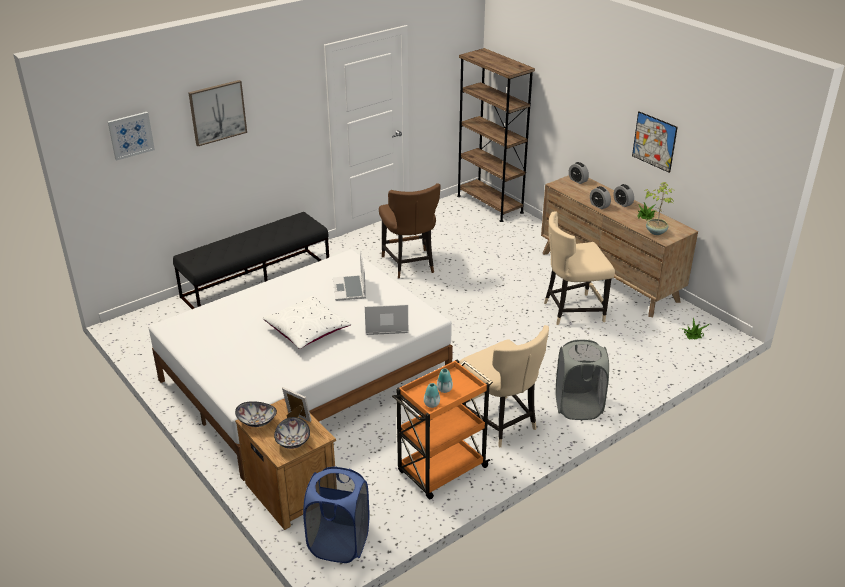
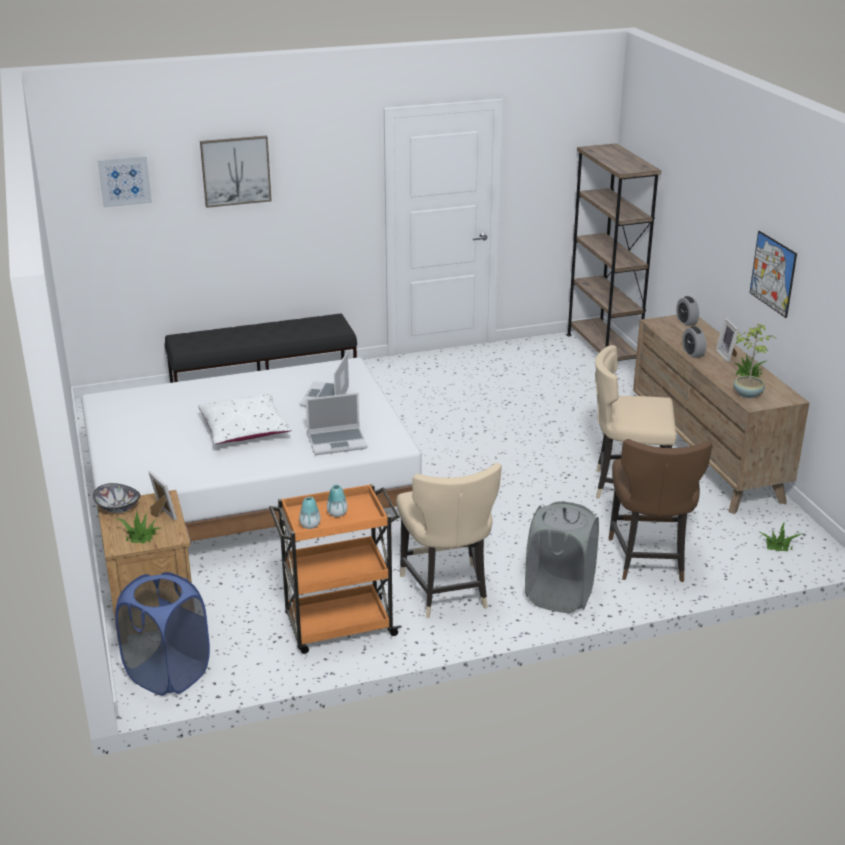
camera: 20 degrees right, 5 degrees down
bowl [274,417,310,449] -> potted plant [114,512,161,544]
laptop [365,304,408,335] -> laptop turned 150 degrees clockwise [306,393,368,455]
brown chair [379,183,441,278] -> brown chair moved to [609,439,712,582]
alarm clock [614,184,634,207] -> picture frame [716,318,739,362]

